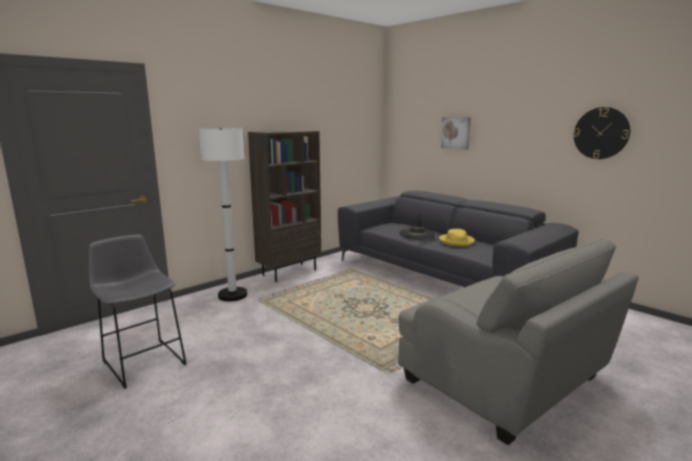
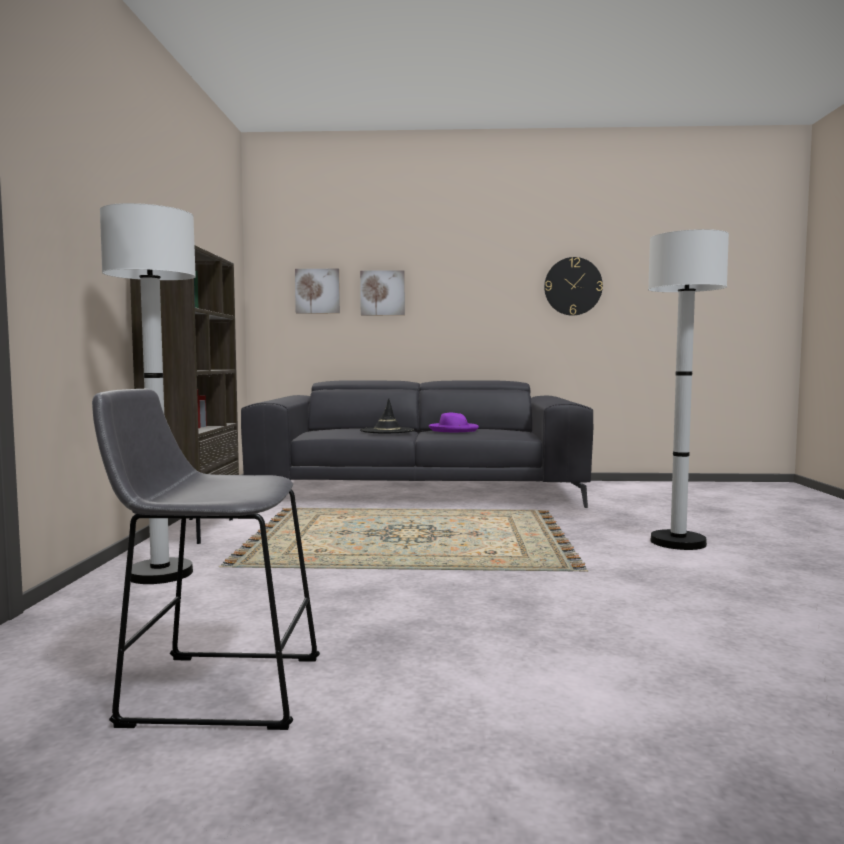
camera: 45 degrees left, 10 degrees down
grey armchair [398,238,639,445] -> white floor lamp [648,229,729,550]
yellow hat [439,229,475,247] -> purple hat [429,413,479,432]
none -> picture [295,269,340,313]

